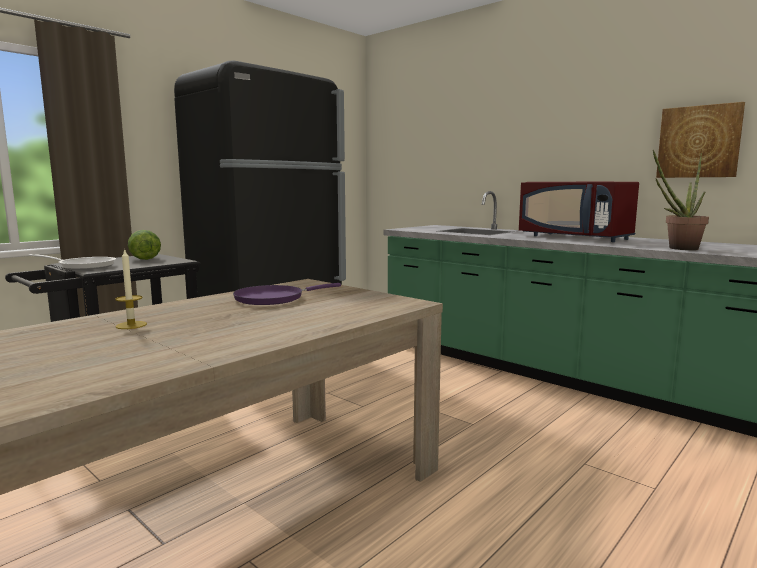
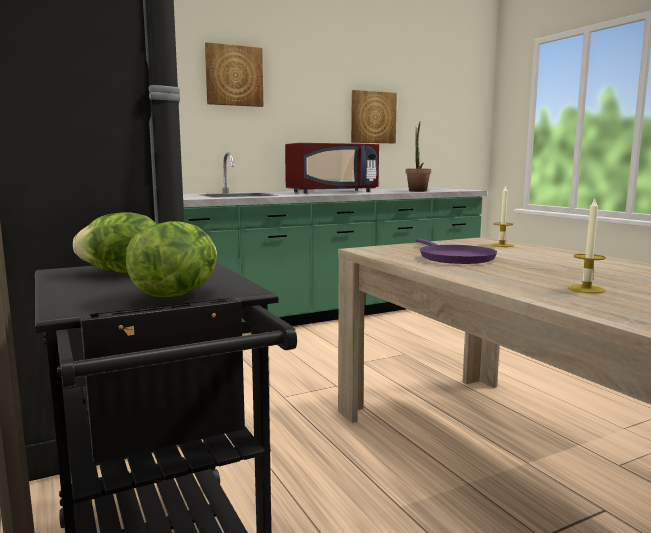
camera: 70 degrees left, 0 degrees up
frying pan [29,254,116,270] -> lettuce [125,221,217,297]
none -> picture [205,42,263,107]
none -> candle [490,185,514,247]

